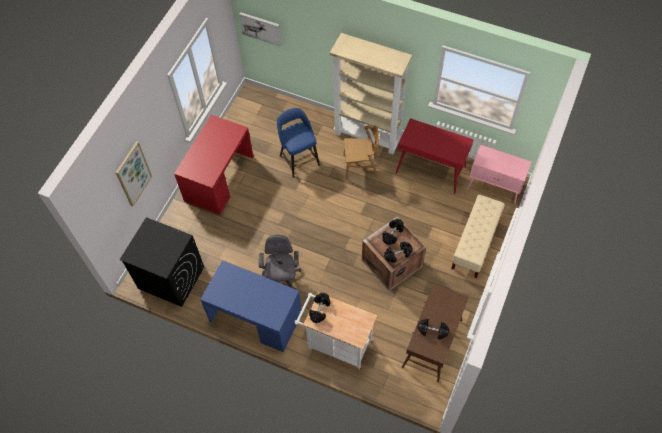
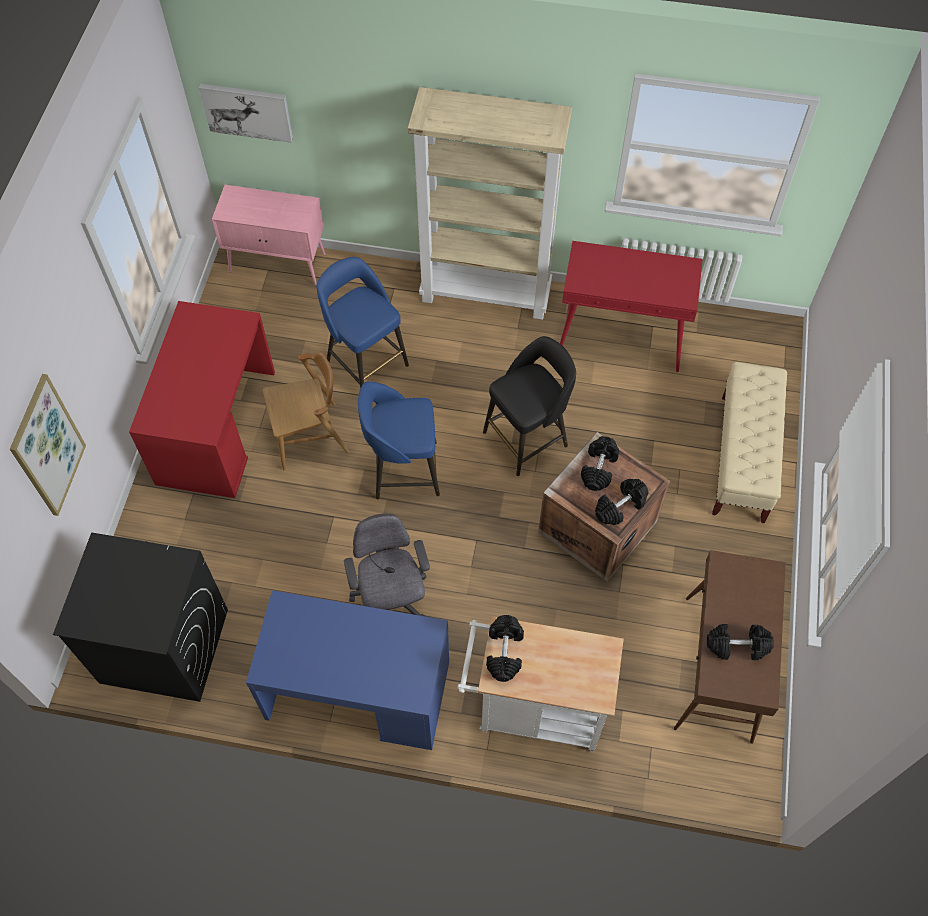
camera: 15 degrees left, 0 degrees up
brown chair [344,125,379,180] -> brown chair moved to [263,351,350,470]
pink cabinet [468,145,532,204] -> pink cabinet moved to [212,185,326,285]
none -> blue stool [358,381,440,499]
none -> black stool [483,336,576,476]

